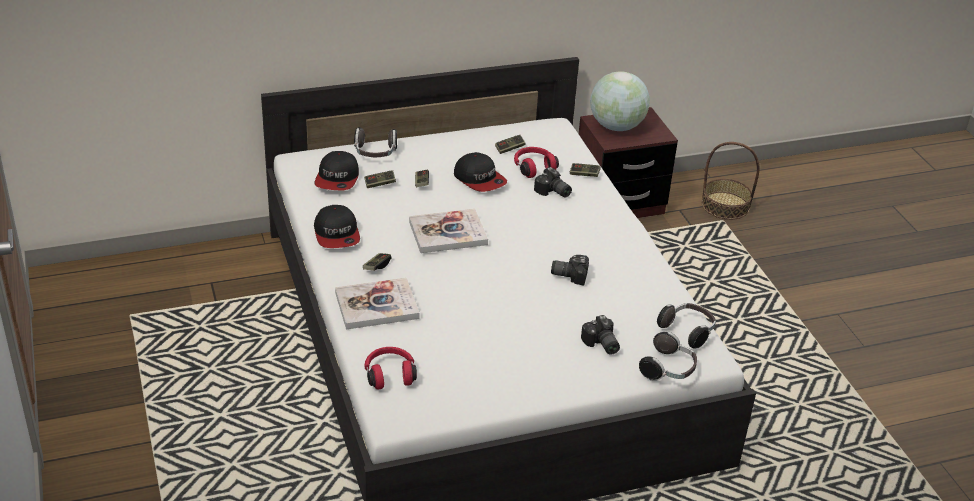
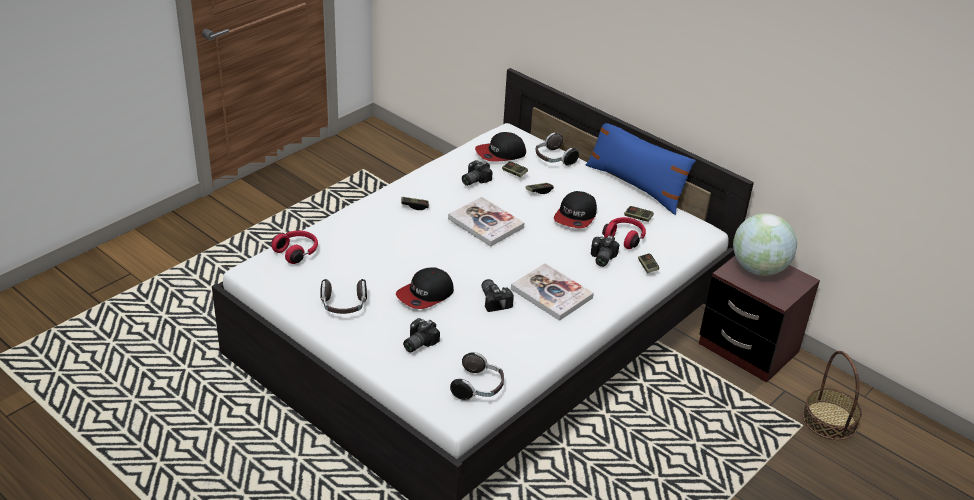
camera: 60 degrees right, 0 degrees up
cap [314,205,360,248] -> cap moved to [396,267,454,309]
book [335,278,420,329] -> book moved to [511,263,594,321]
headphones [639,332,697,381] -> headphones moved to [320,279,367,314]
none -> camera [462,160,493,186]
none -> blue pillow [586,123,696,215]

